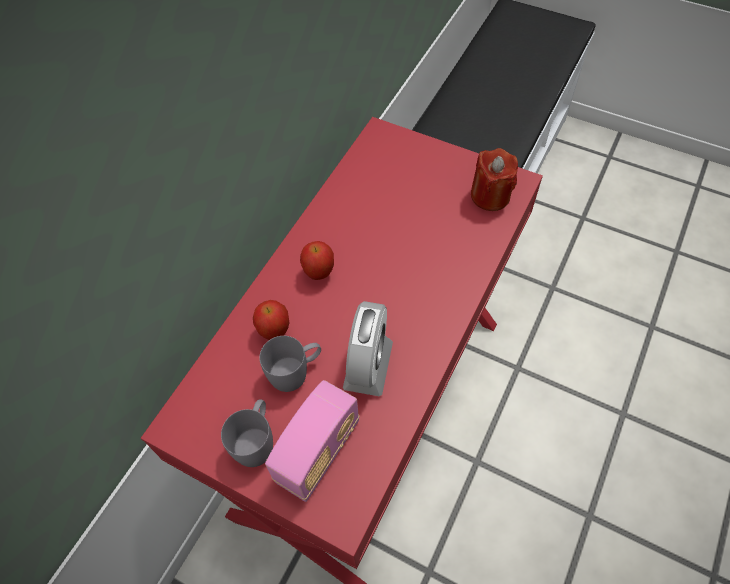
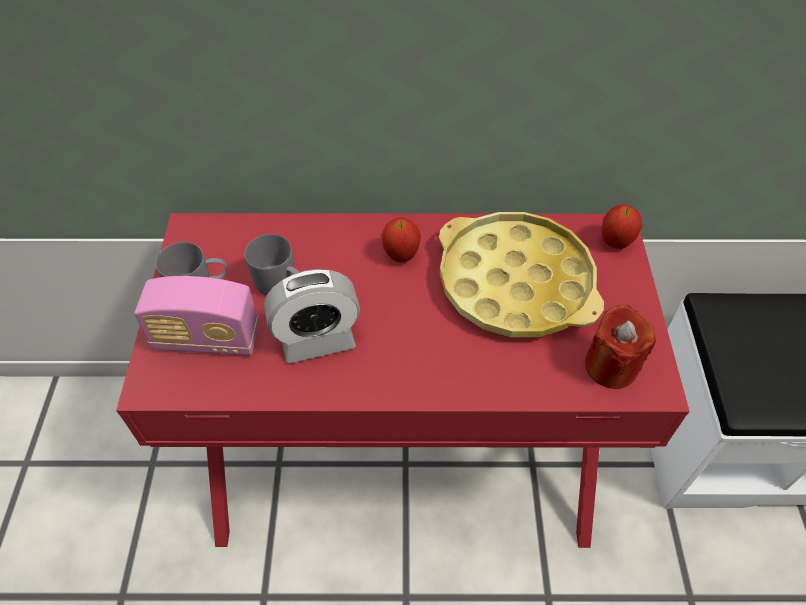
camera: 60 degrees right, 5 degrees down
apple [253,300,289,340] -> apple moved to [602,204,643,249]
none -> yellow tray [439,212,604,337]

